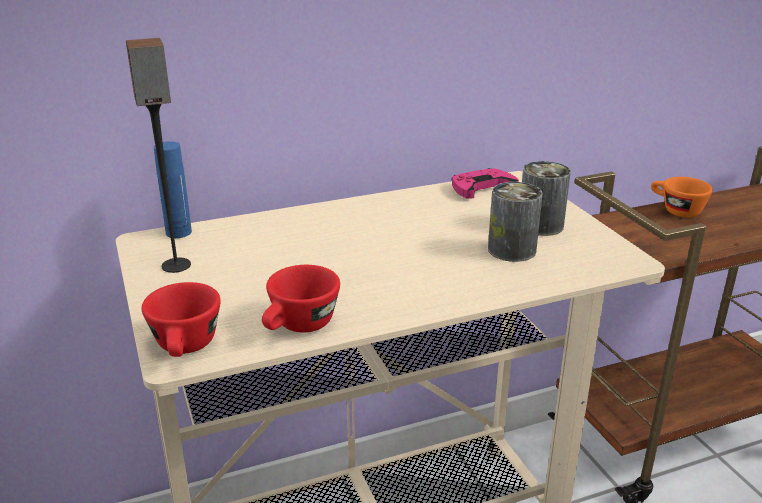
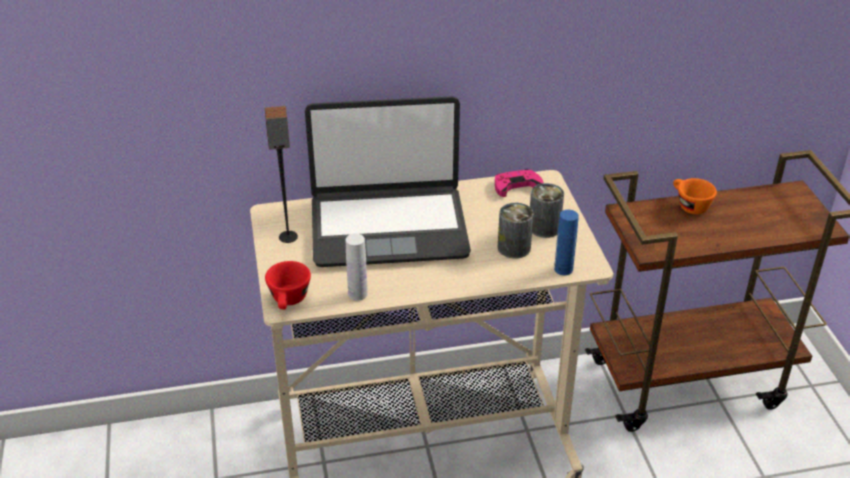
camera: 10 degrees right, 10 degrees up
blue bottle [154,141,192,238] -> blue bottle moved to [554,210,579,275]
red cup [262,265,340,333] -> white bottle [346,233,368,301]
none -> laptop [305,96,471,267]

